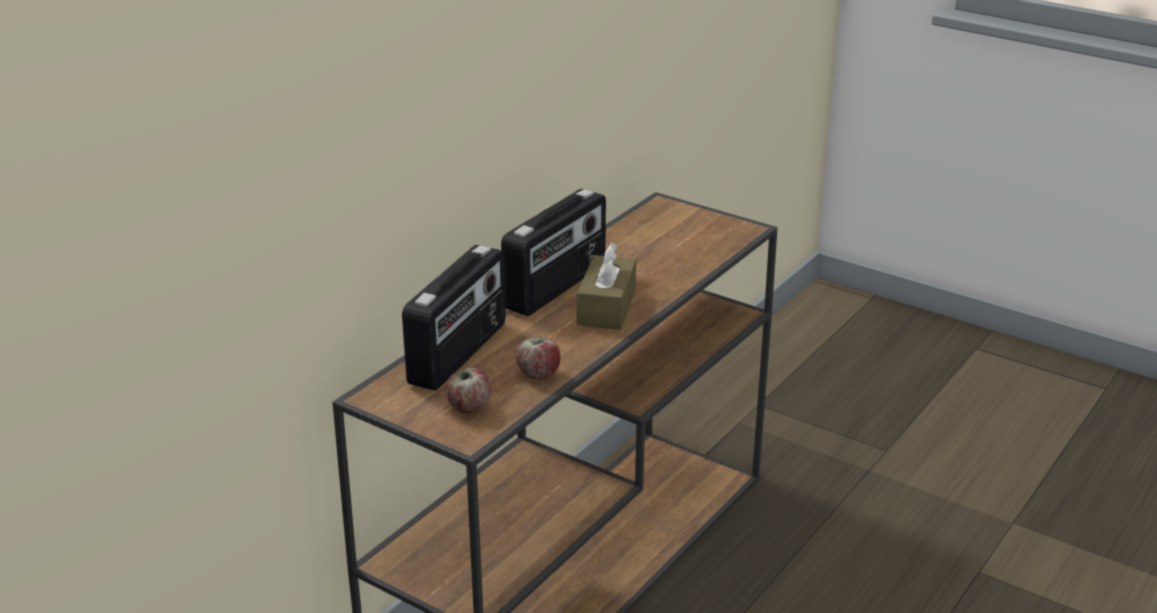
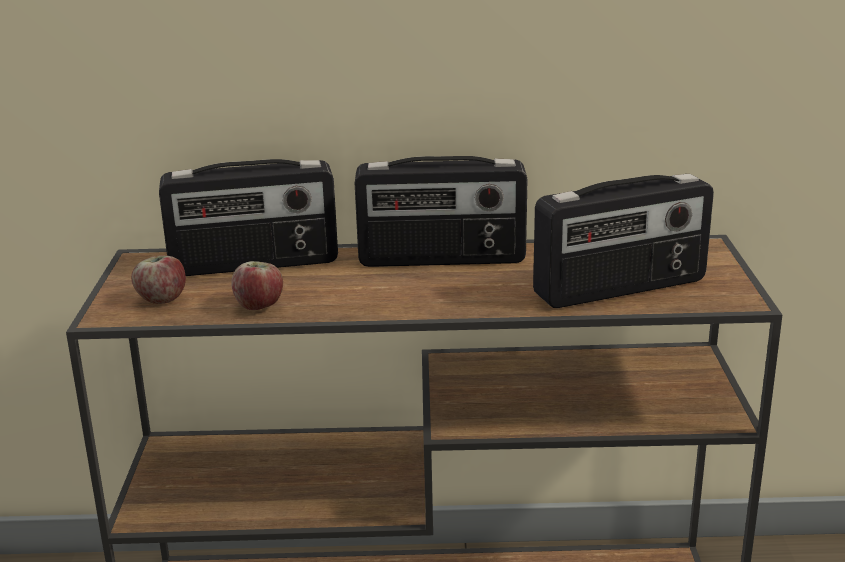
camera: 55 degrees right, 5 degrees down
brown tissue box [577,243,636,330] -> none
none -> radio [533,174,714,308]

